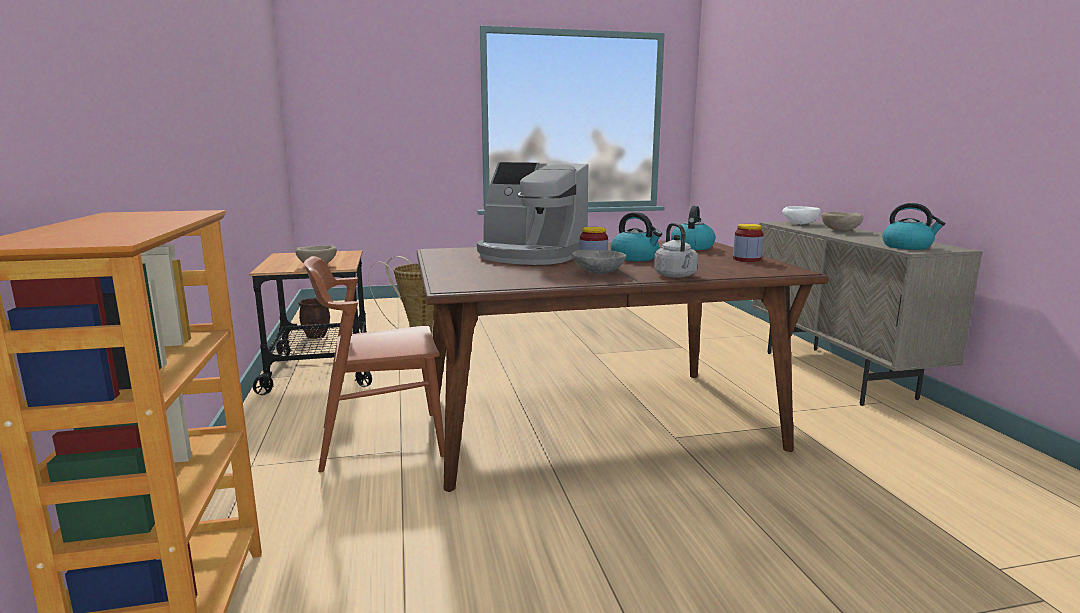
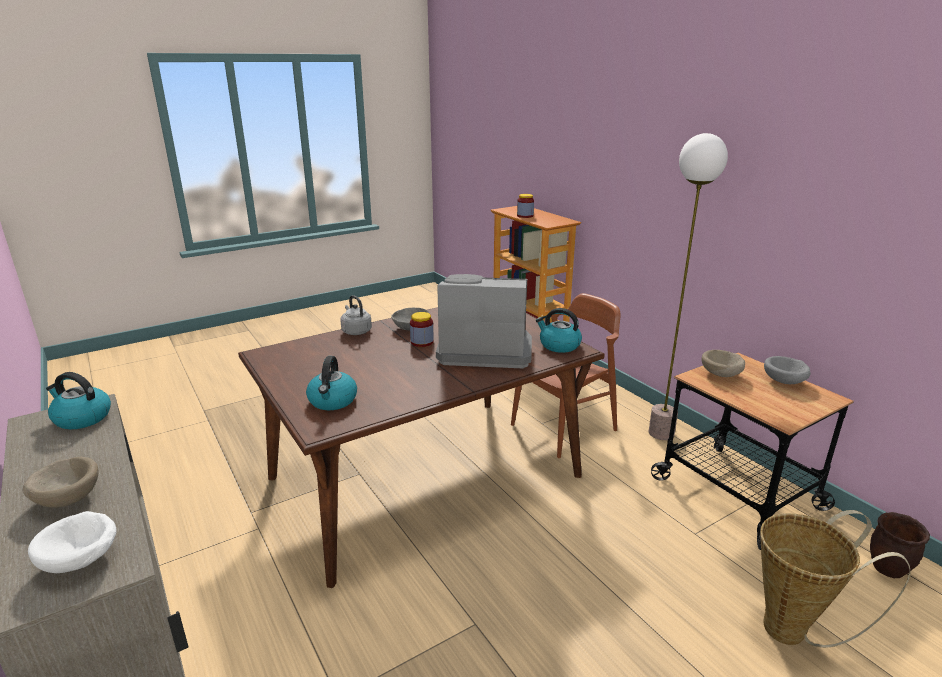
camera: 160 degrees right, 10 degrees up
kettle [611,212,662,261] -> kettle moved to [536,308,582,353]
jar [733,224,763,262] -> jar moved to [517,194,534,218]
none -> floor lamp [649,133,728,440]
none -> grey bowl [764,356,811,384]

